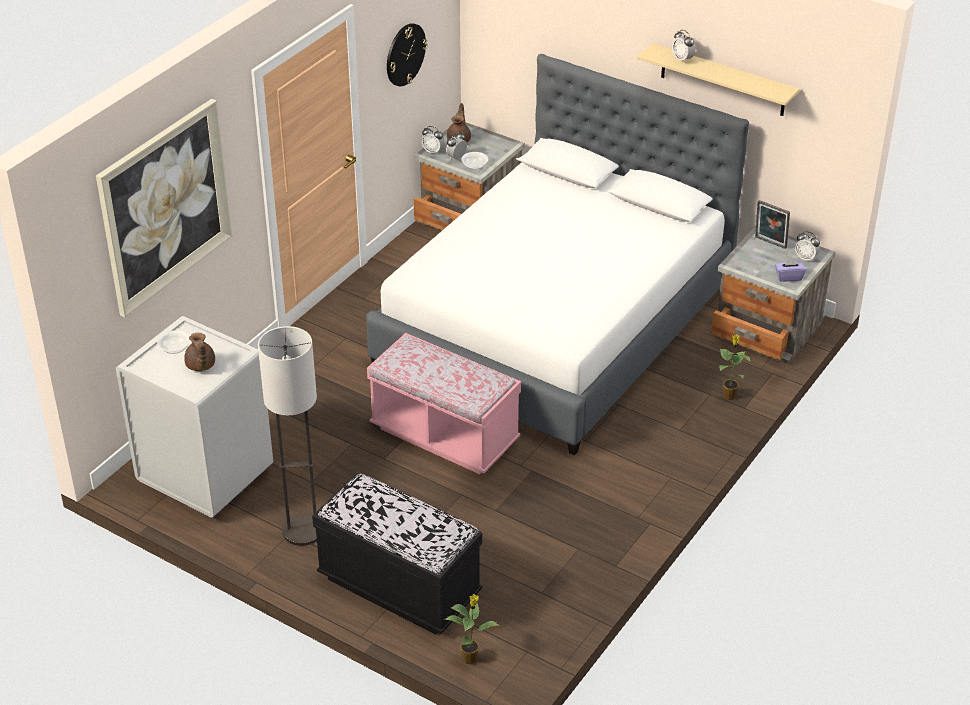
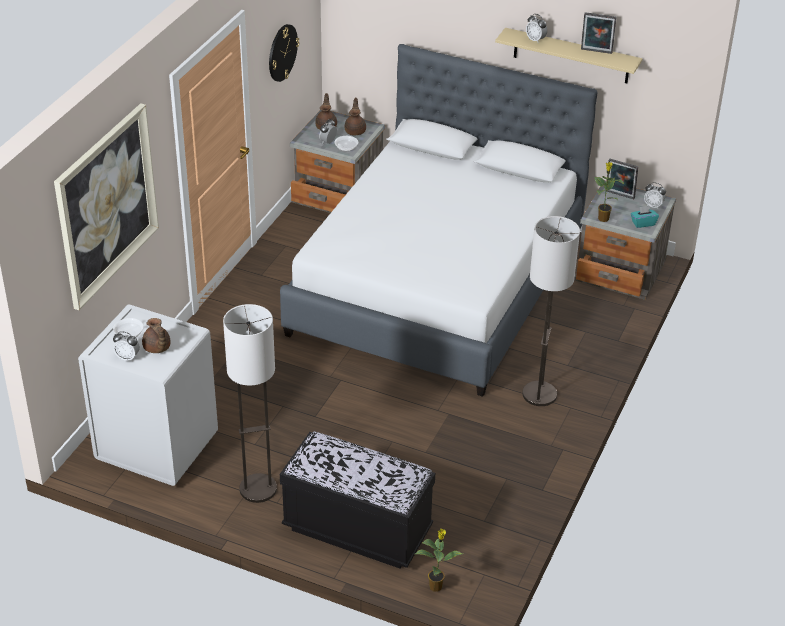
camera: 10 degrees left, 0 degrees up
pink bench [367,333,521,474] -> none
alarm clock [422,126,444,154] -> alarm clock moved to [113,332,140,362]
potted plant [719,335,751,400] -> potted plant moved to [594,162,624,222]
purple tissue box [775,258,806,282] -> turquoise tissue box [631,206,659,228]
none -> brown teapot [344,98,366,135]
none -> floor lamp [522,216,580,406]
none -> picture frame [581,12,616,54]

